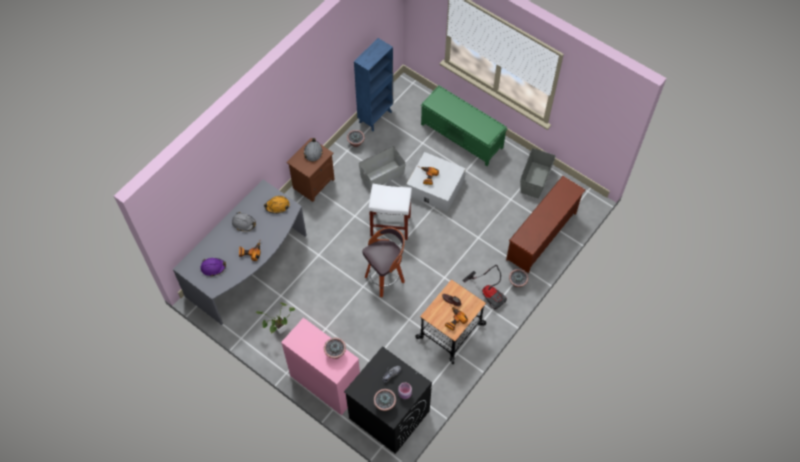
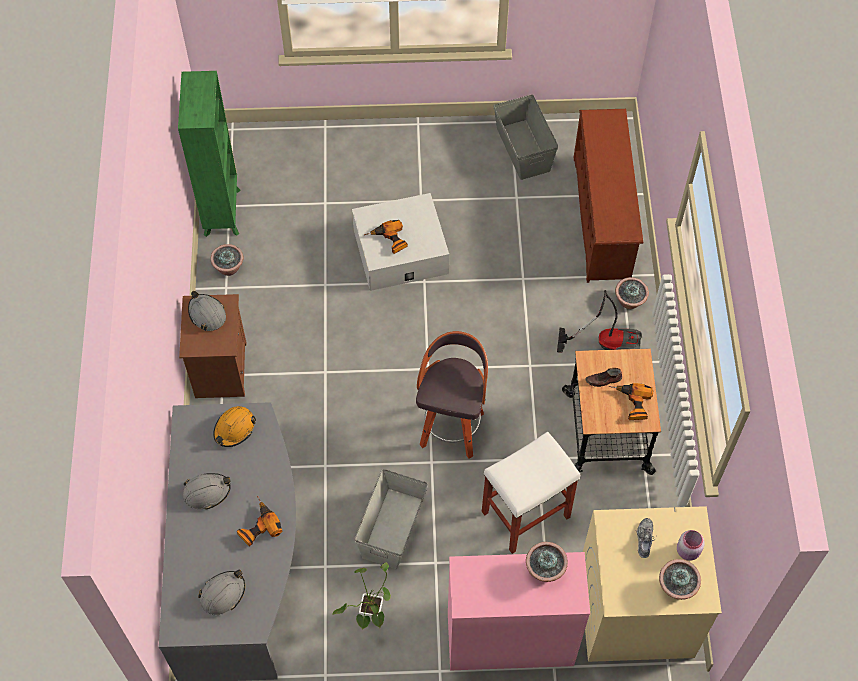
camera: 40 degrees left, 0 degrees up
purple hard hat [201,258,226,276] -> grey hard hat [198,570,245,615]
black washing machine [344,346,432,454] -> beige washing machine [583,506,722,662]
blue bookcase [354,38,393,131] -> green bookcase [178,71,241,237]
grey storage box [359,146,406,191] -> grey storage box moved to [354,469,428,569]
white stool [368,184,412,240] -> white stool moved to [482,431,580,554]
green bench [421,85,507,166] -> none

